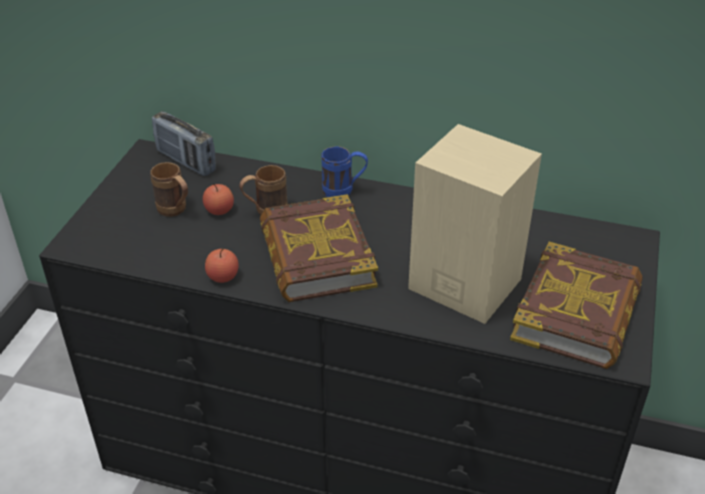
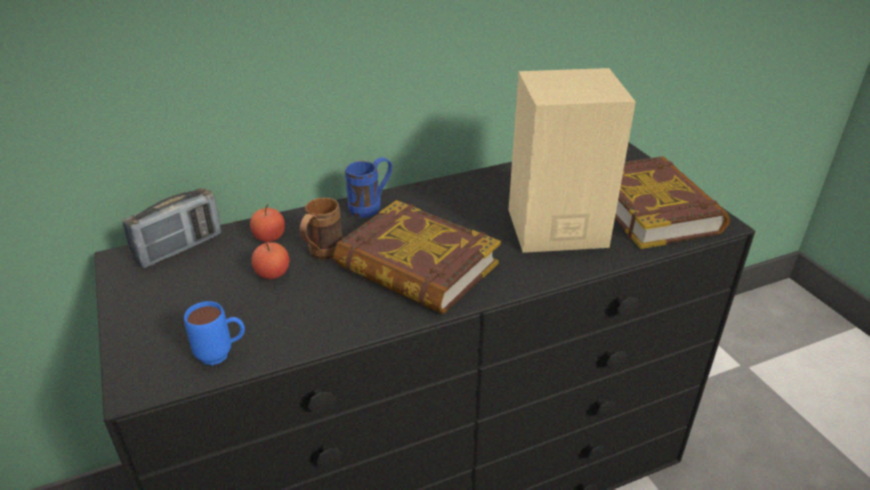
camera: 40 degrees left, 5 degrees down
brown mug [150,162,188,217] -> none
radio [152,111,216,176] -> radio turned 45 degrees counterclockwise [122,188,221,269]
apple [205,248,239,283] -> apple moved to [250,204,285,242]
none -> blue mug [184,301,245,365]

